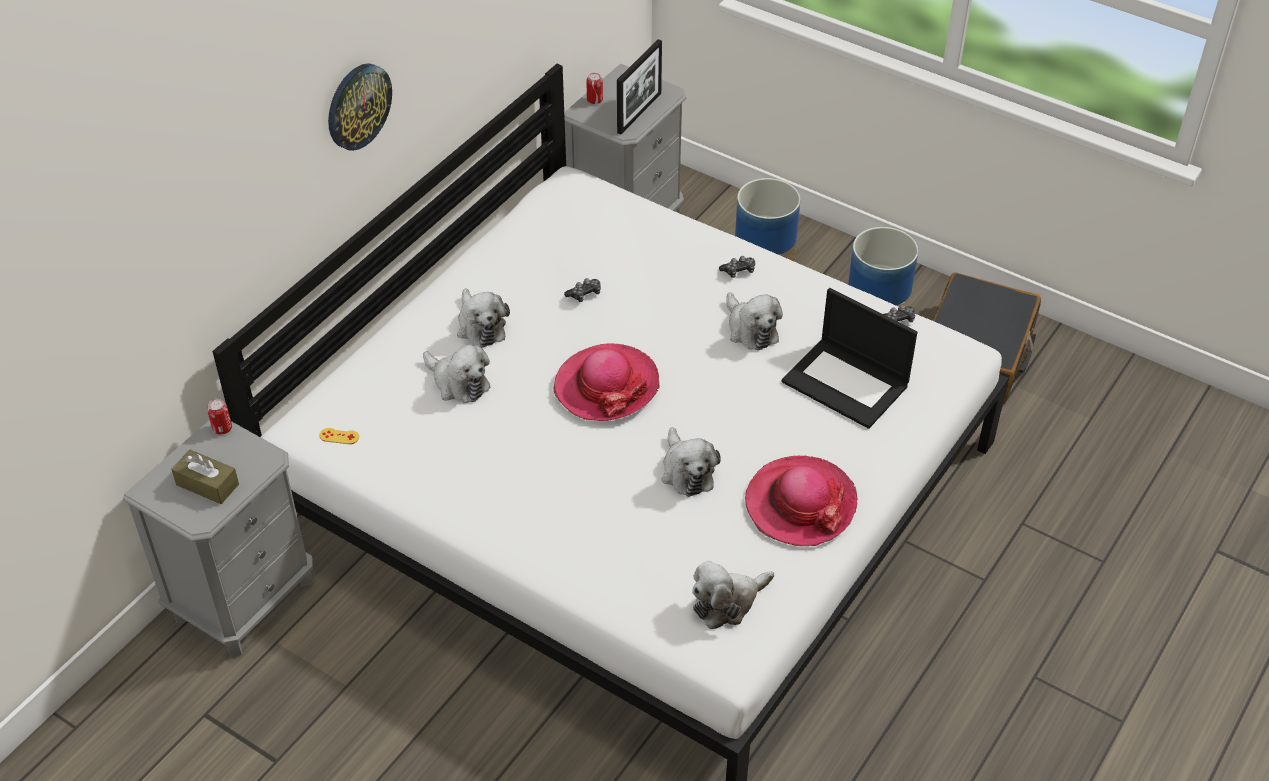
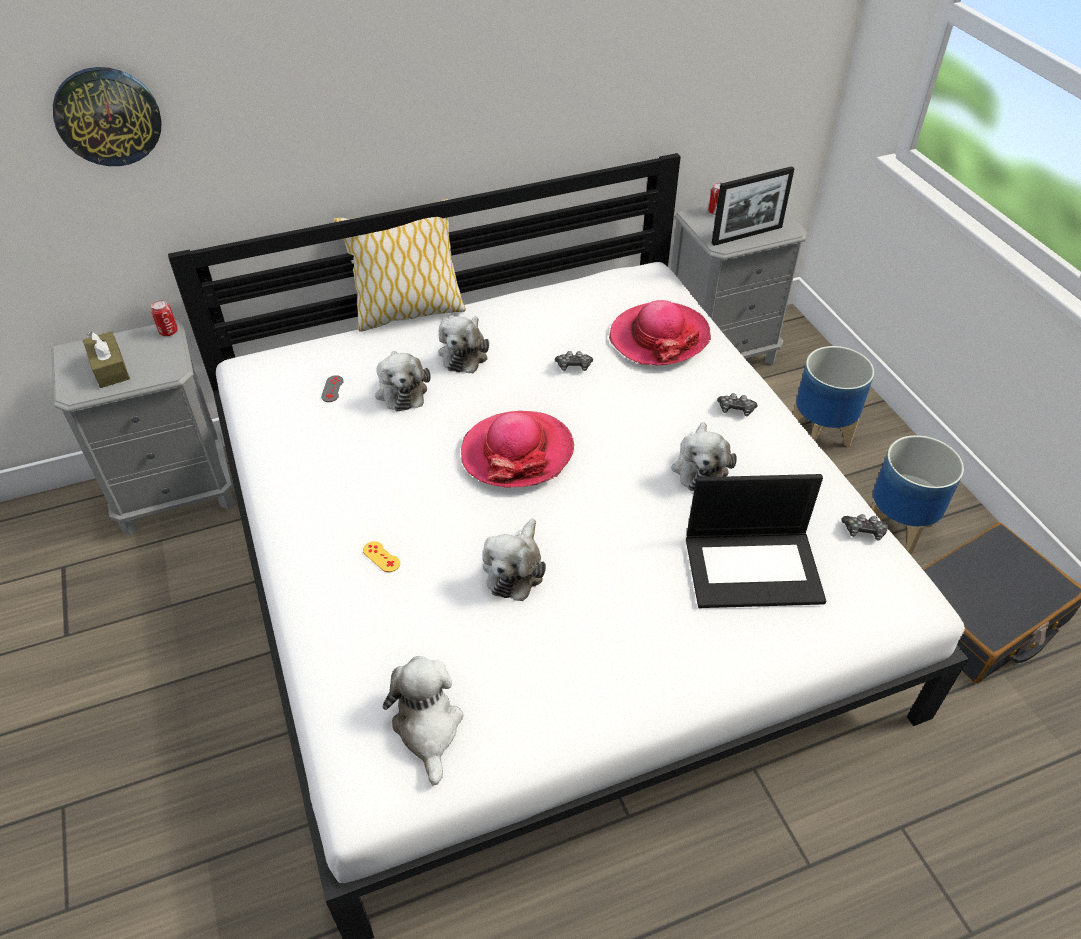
camera: 35 degrees right, 0 degrees up
yellow game controller [319,428,359,444] -> yellow game controller moved to [363,541,400,572]
wall clock [328,63,392,151] -> wall clock moved to [53,67,162,166]
plush toy [692,561,774,629] -> plush toy turned 75 degrees clockwise [383,656,463,785]
hat [745,455,857,546] -> hat moved to [609,300,711,365]
laptop [782,288,917,429] -> laptop turned 75 degrees counterclockwise [686,474,826,608]
none -> grey game controller [321,375,344,402]
none -> pillow [334,199,466,332]

